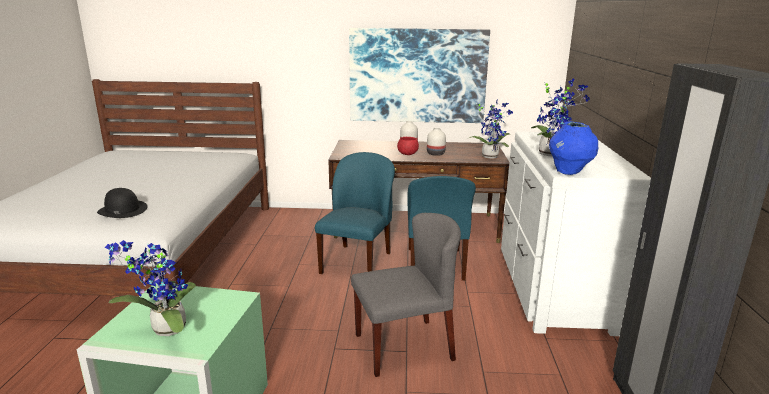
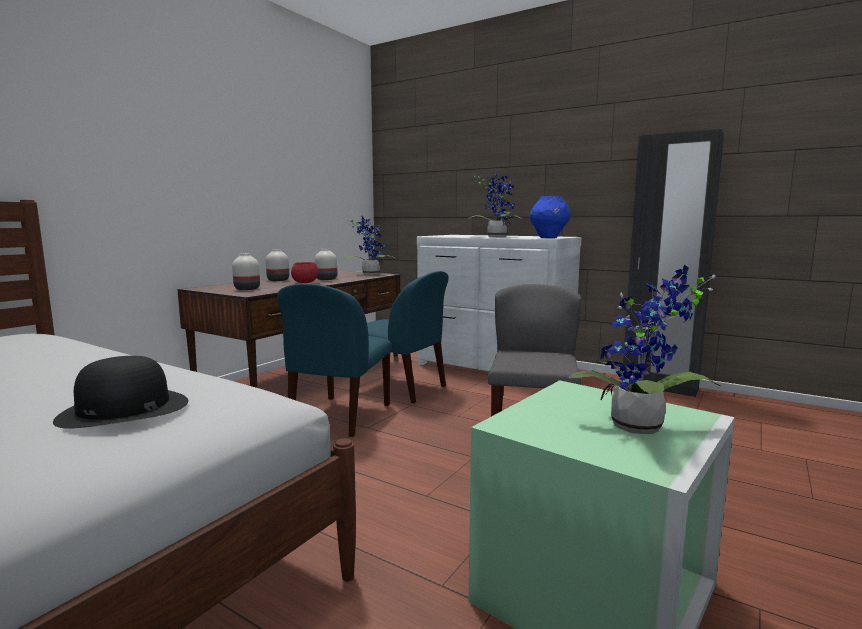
camera: 60 degrees left, 10 degrees down
blue chair [315,152,395,274] -> blue chair turned 120 degrees counterclockwise [277,284,392,437]
picture [349,28,490,123] -> none
none -> white vase [232,253,260,290]

